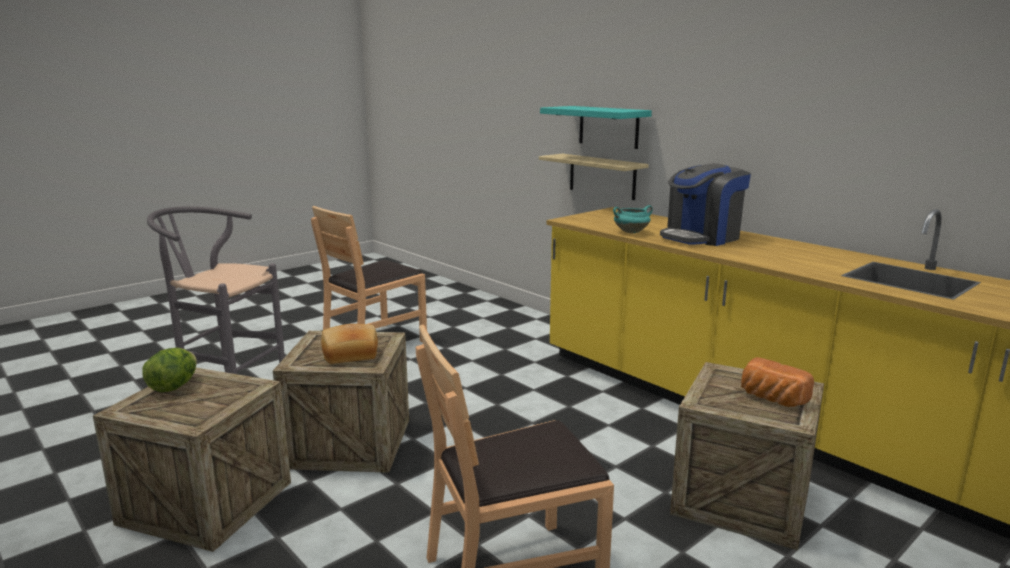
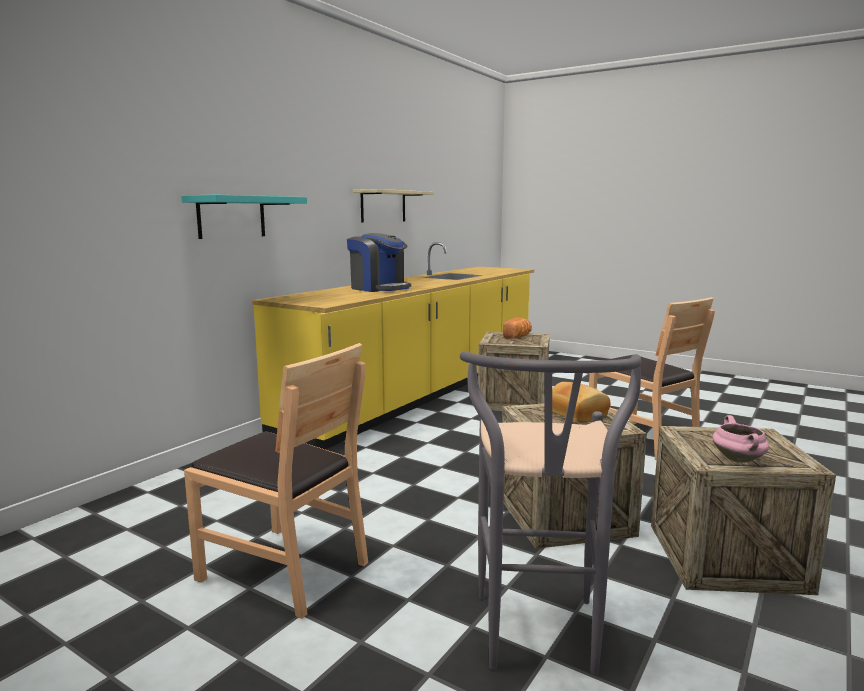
camera: 105 degrees left, 5 degrees down
lettuce [143,348,197,392] -> pink cooking pot [712,415,769,463]
beige shelf [539,154,649,200] -> beige shelf moved to [353,189,433,223]
turquoise cooking pot [613,205,653,233] -> none

